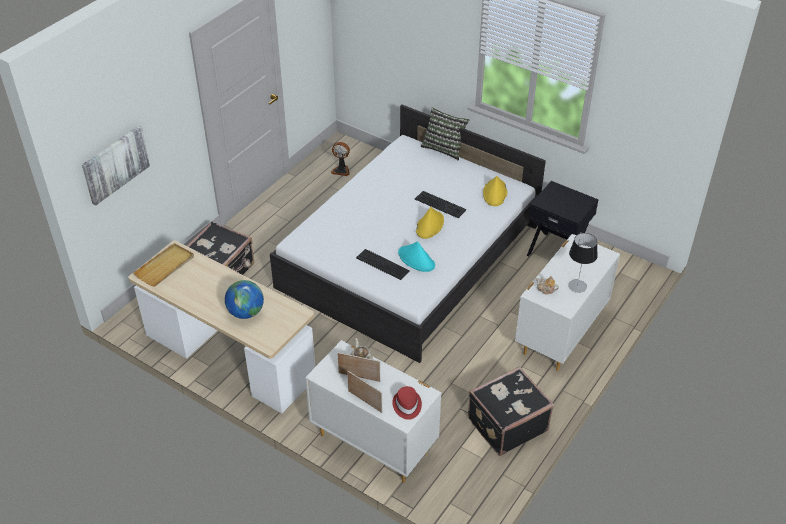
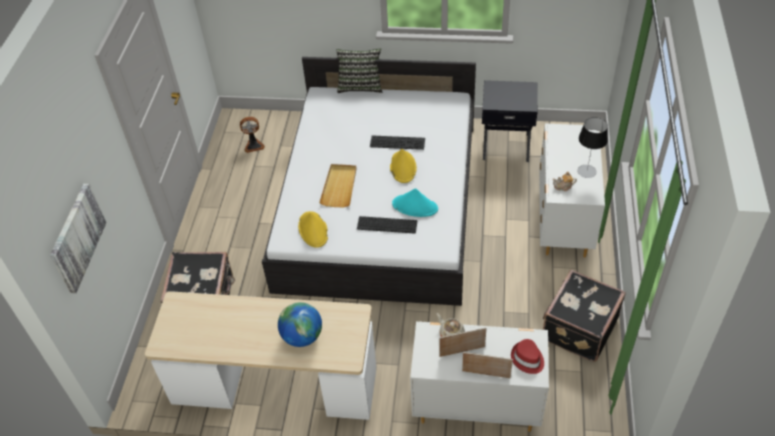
camera: 25 degrees left, 5 degrees up
beige tray [133,243,194,287] -> beige tray moved to [319,164,357,207]
yellow hat [483,176,507,206] -> yellow hat moved to [298,211,328,248]

